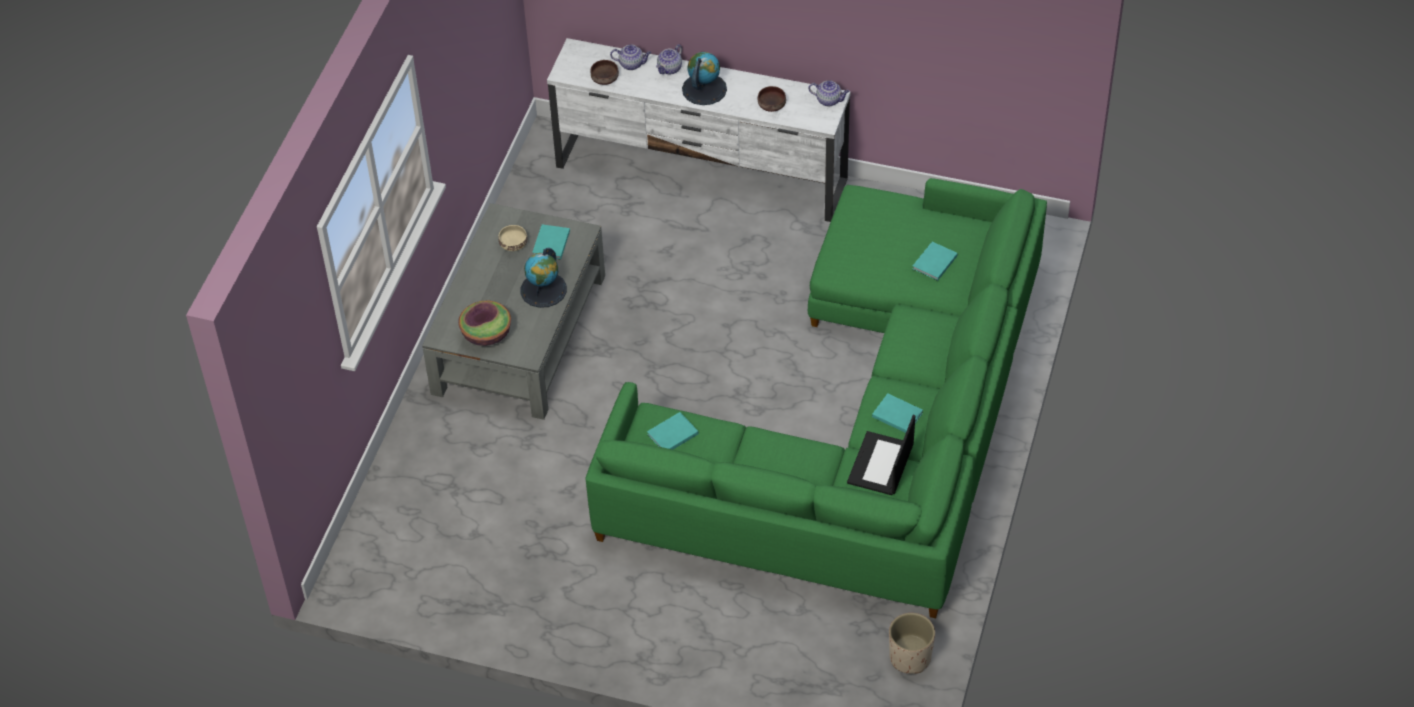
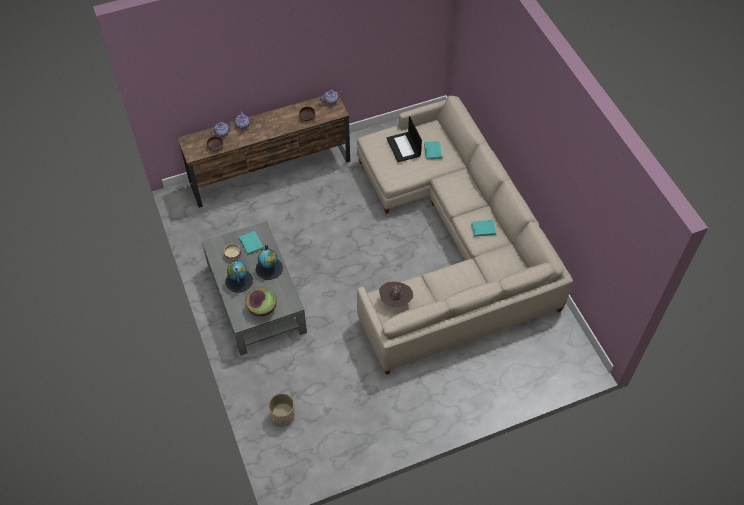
camera: 40 degrees left, 5 degrees up
white tv stand [547,38,851,222] -> brown tv stand [178,92,350,208]
green sofa [585,178,1047,618] -> beige sofa [357,96,573,375]
turquoise book [647,412,698,450] -> brown hat [379,281,413,307]
globe [682,52,727,105] -> globe moved to [225,261,253,292]
laptop [847,415,915,495] -> laptop moved to [387,116,422,162]
beige planter [889,613,935,674] -> beige planter moved to [268,393,295,426]

